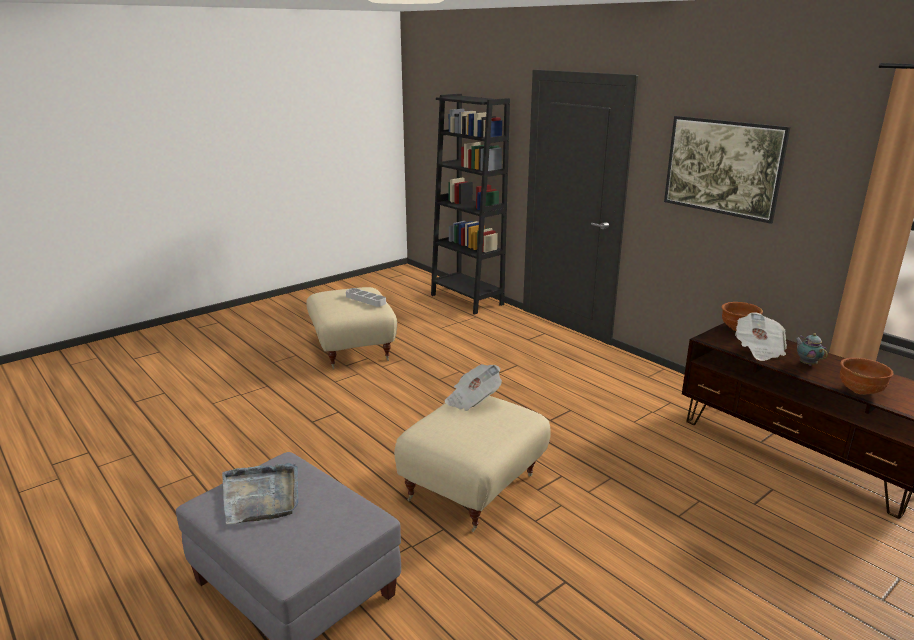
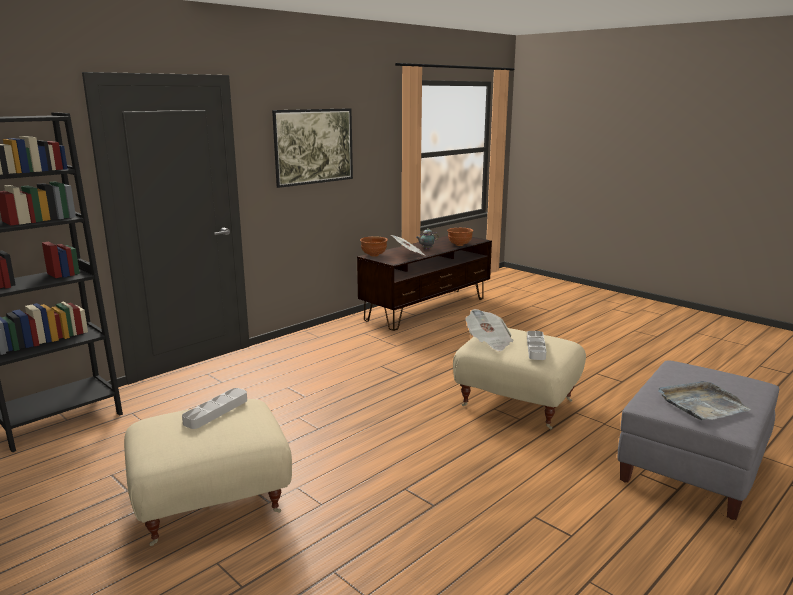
camera: 95 degrees left, 5 degrees down
none -> grey tray [527,331,546,360]

